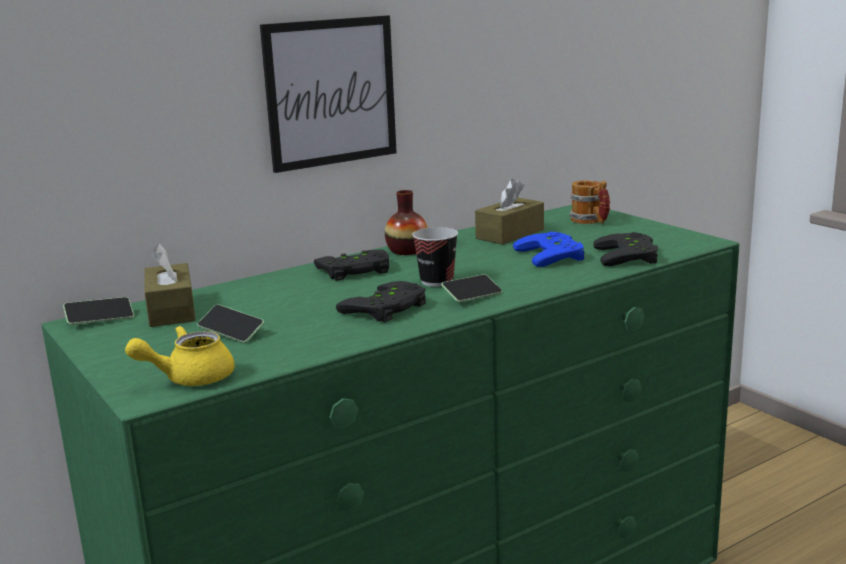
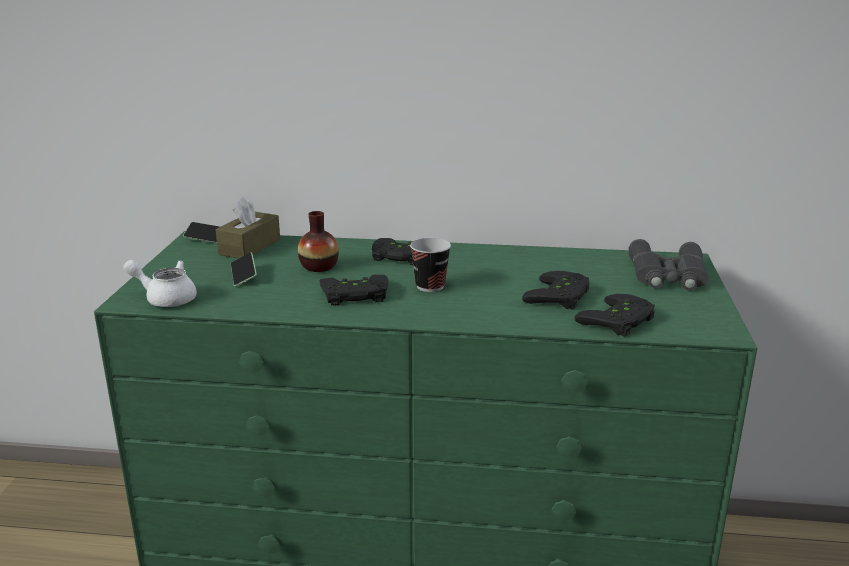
camera: 40 degrees right, 5 degrees up
yellow teapot [125,326,235,386] -> white teapot [123,260,197,307]
picture [260,15,397,173] -> none
vase [385,190,428,255] -> vase moved to [298,211,339,272]
phone [441,274,502,302] -> none
brown tissue box [475,179,544,245] -> none
blue game controller [513,232,584,267] -> black game controller [522,271,589,310]
mug [569,180,610,224] -> grey binoculars [628,239,709,291]

